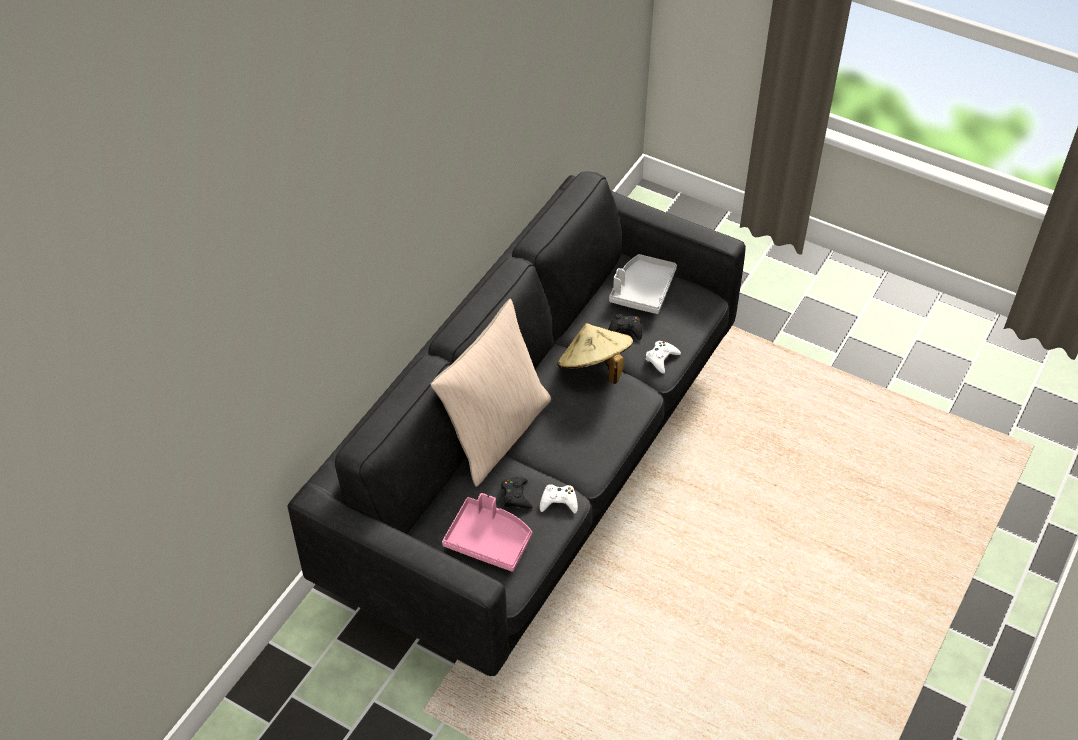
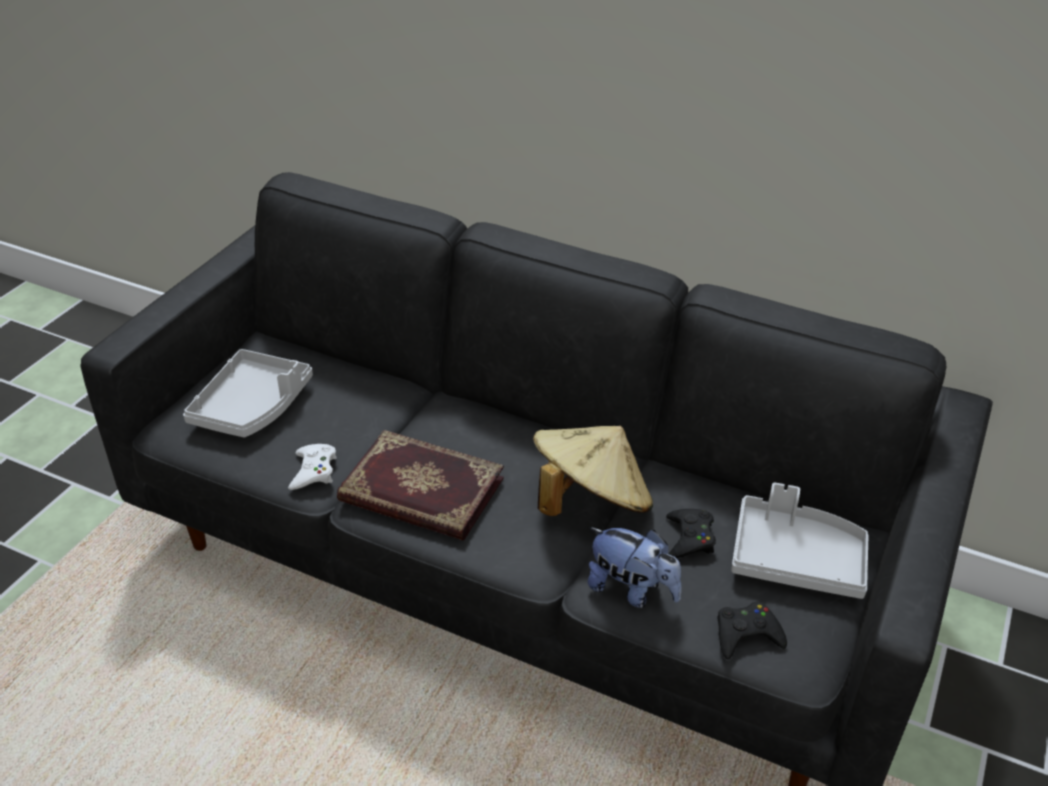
camera: 85 degrees right, 10 degrees down
beige pillow [430,299,551,487] -> none
pink tray [442,493,532,572] -> grey tray [183,349,313,438]
black game controller [501,477,533,509] -> black game controller moved to [718,602,787,660]
white game controller [646,341,681,374] -> plush toy [588,527,682,608]
none -> book [337,430,504,541]

